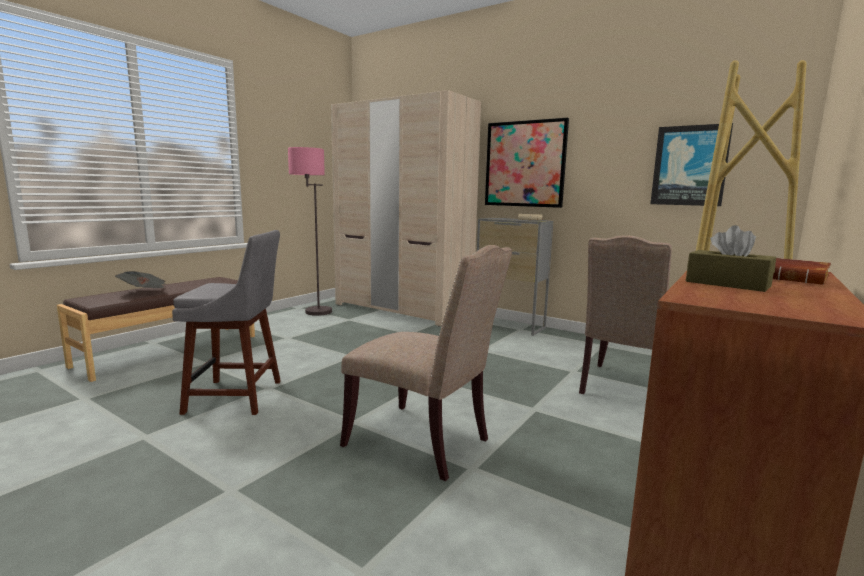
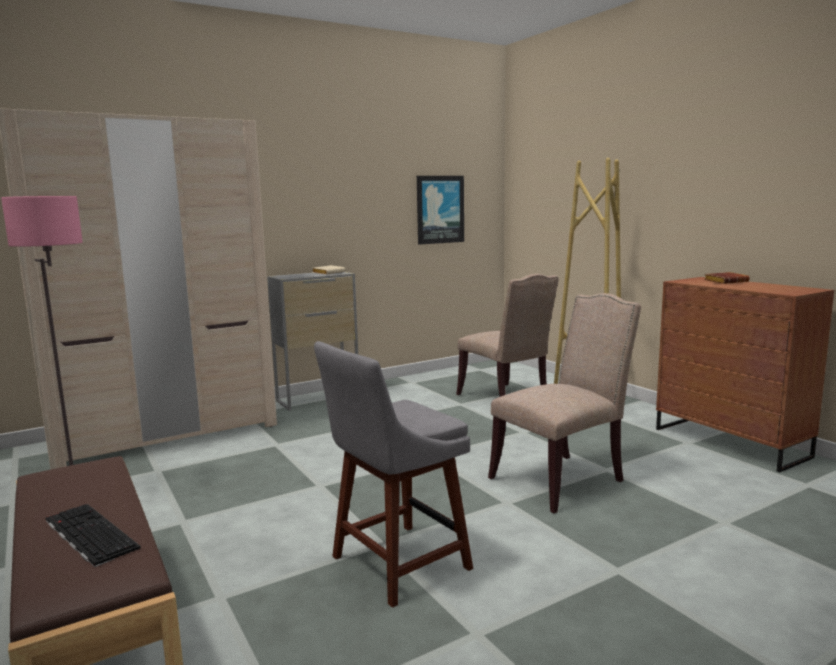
camera: 65 degrees left, 0 degrees up
newspaper [115,271,165,288] -> keyboard [45,504,141,567]
grey chair [172,230,281,415] -> grey chair turned 150 degrees counterclockwise [314,341,473,608]
picture [485,118,569,208] -> none
brown tissue box [686,225,776,292] -> none

